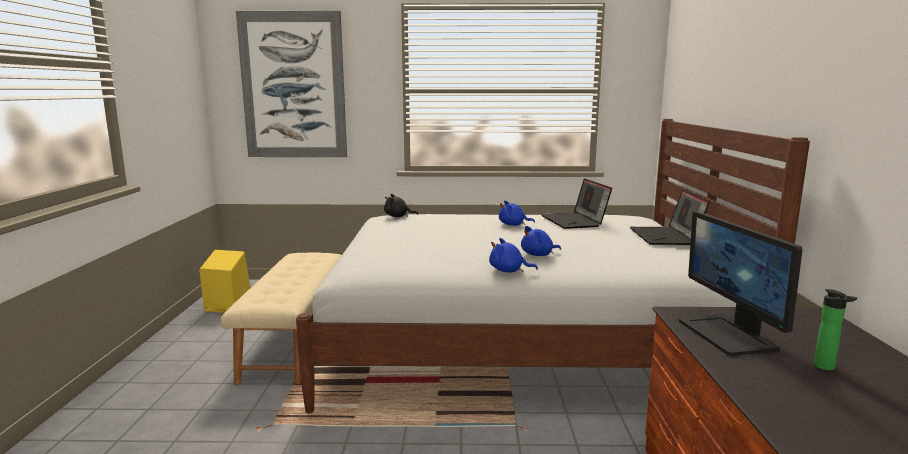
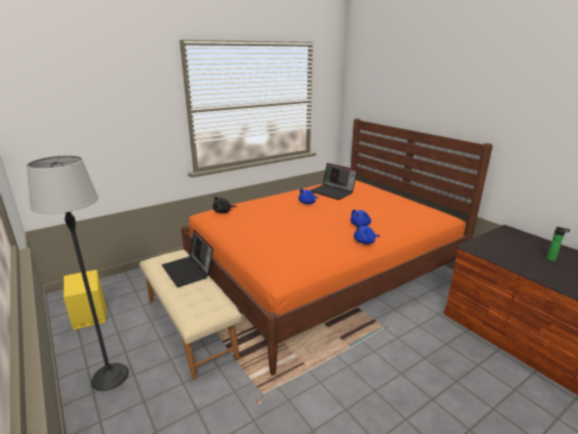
camera: 35 degrees left, 10 degrees up
picture [236,11,347,157] -> none
white bed [296,119,810,413] -> orange bed [181,118,493,375]
laptop [630,190,709,245] -> laptop moved to [162,230,213,287]
monitor [679,211,802,356] -> none
none -> floor lamp [26,156,129,391]

